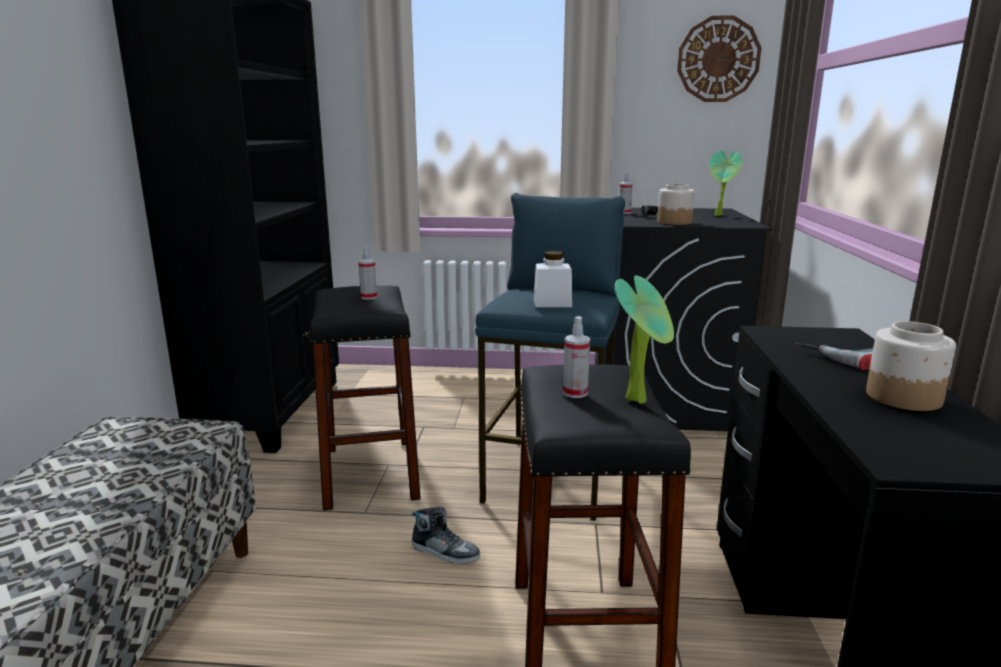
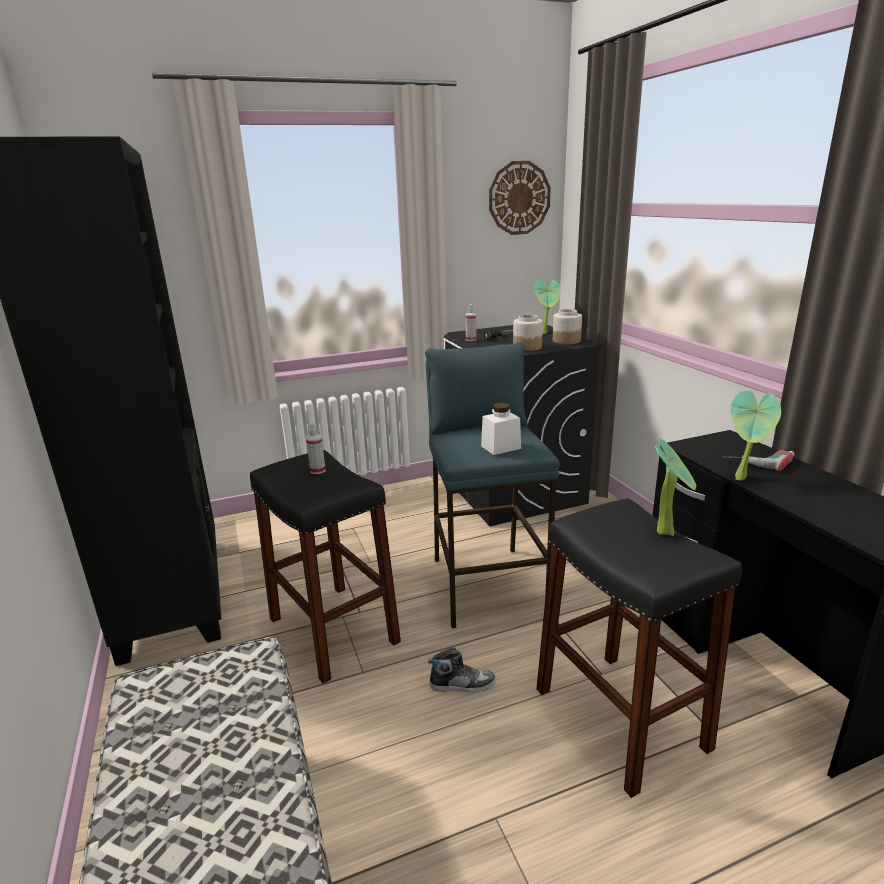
camera: 25 degrees left, 5 degrees up
spray bottle [563,316,590,398] -> none
jar [866,321,956,411] -> jar moved to [553,309,582,344]
none -> potted plant [731,390,781,481]

